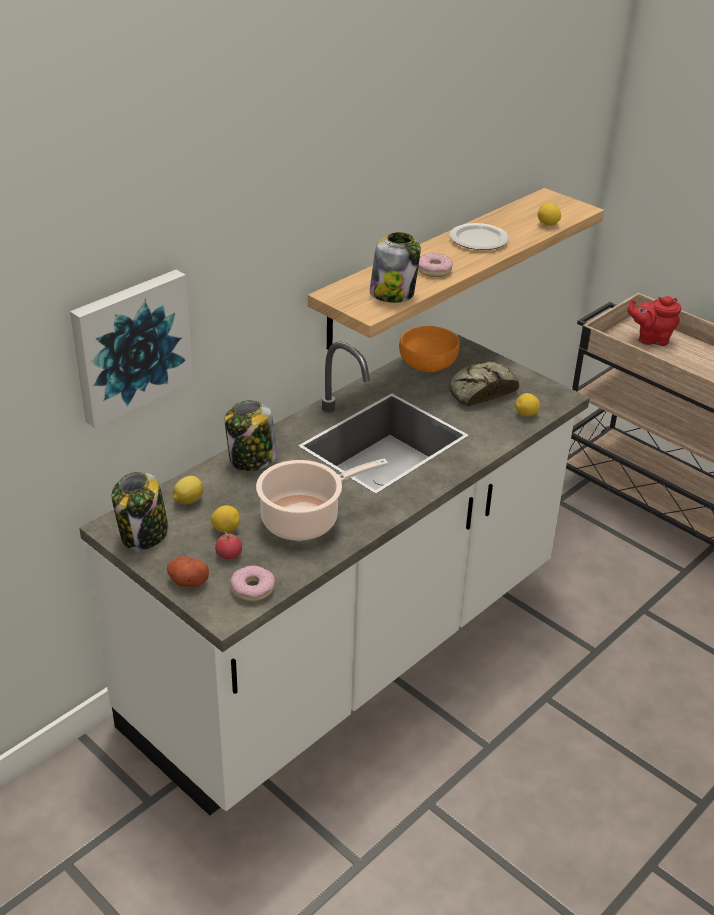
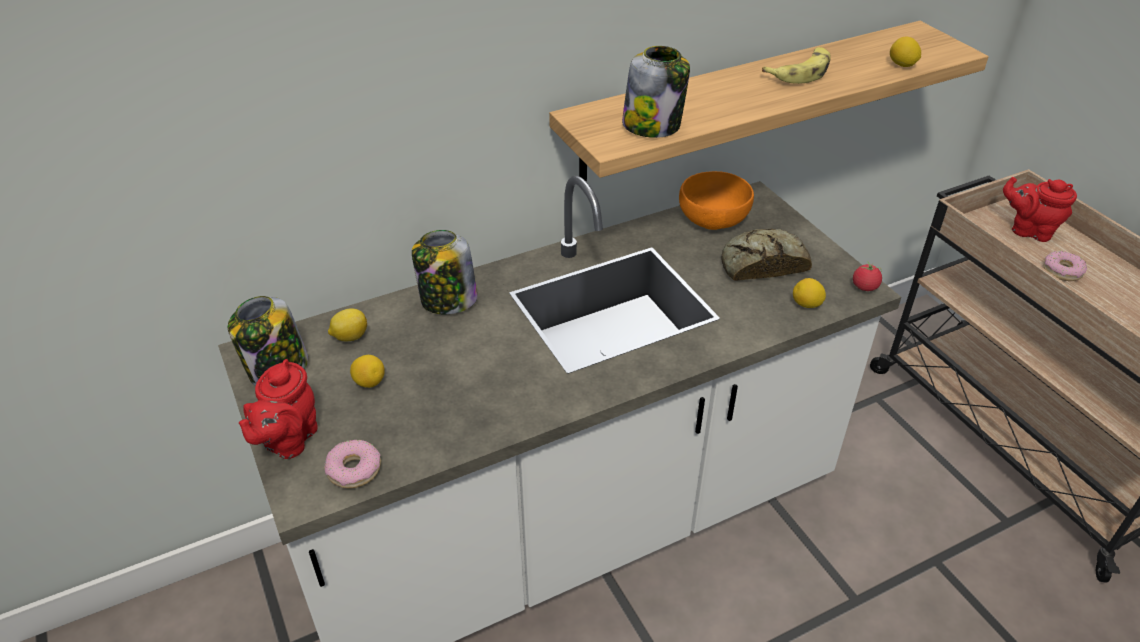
camera: 20 degrees right, 5 degrees up
picture [70,270,193,428] -> none
potato [167,556,209,587] -> red teapot [239,359,318,459]
tomato [215,532,242,559] -> tomato moved to [853,261,882,291]
cooking pot [256,458,388,541] -> none
donut [418,253,453,277] -> donut moved to [1043,251,1087,281]
plate [450,223,509,250] -> banana [762,47,831,84]

